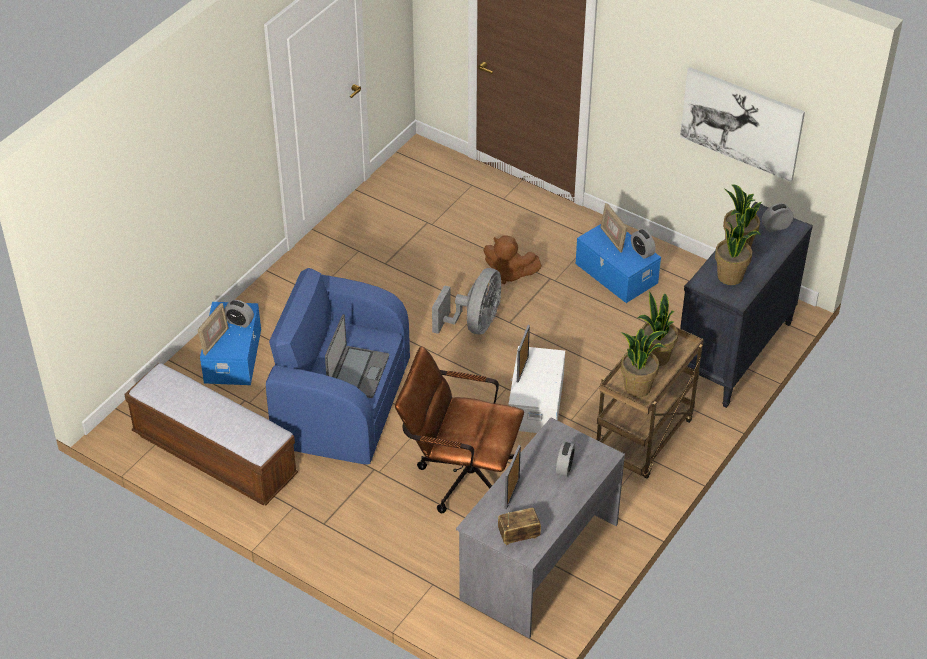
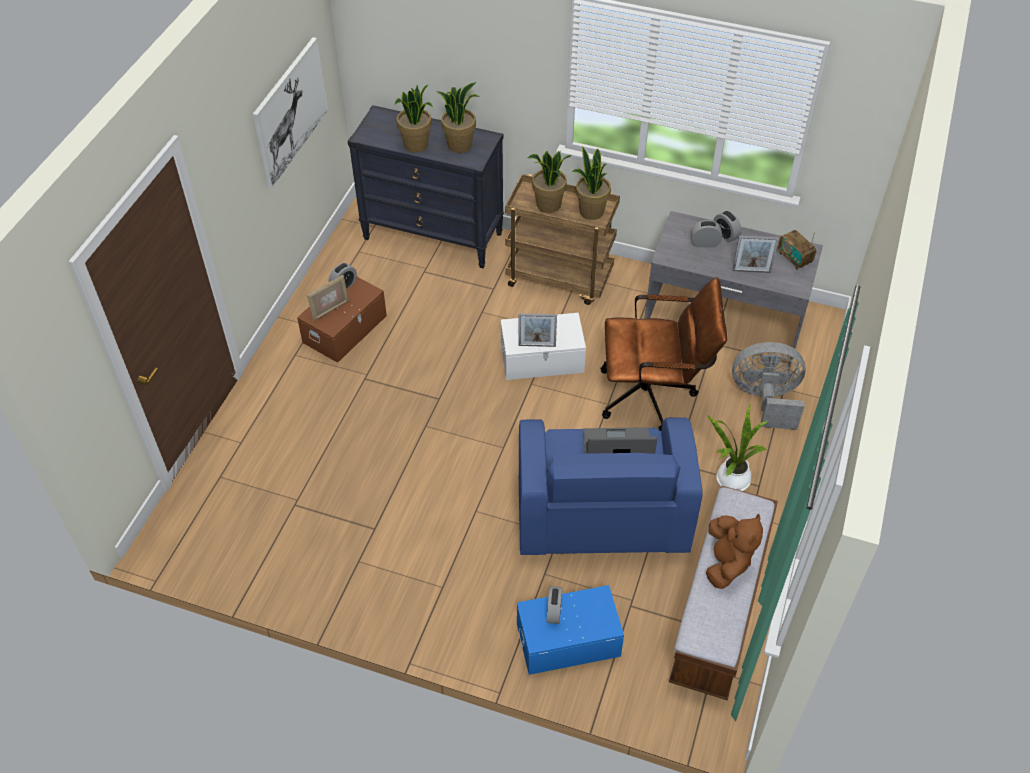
camera: 105 degrees left, 5 degrees up
picture frame [197,303,229,355] -> none
brown office chair [395,346,524,513] -> brown office chair turned 90 degrees counterclockwise [600,277,727,431]
grey fan [432,268,501,334] -> grey fan moved to [732,342,806,430]
brown plush toy [483,235,542,284] -> brown plush toy moved to [706,514,763,589]
blue storage box [576,224,661,303] -> brown storage box [297,277,387,363]
alarm clock [762,203,793,232] -> alarm clock moved to [713,211,742,243]
none -> potted plant [707,404,768,491]

